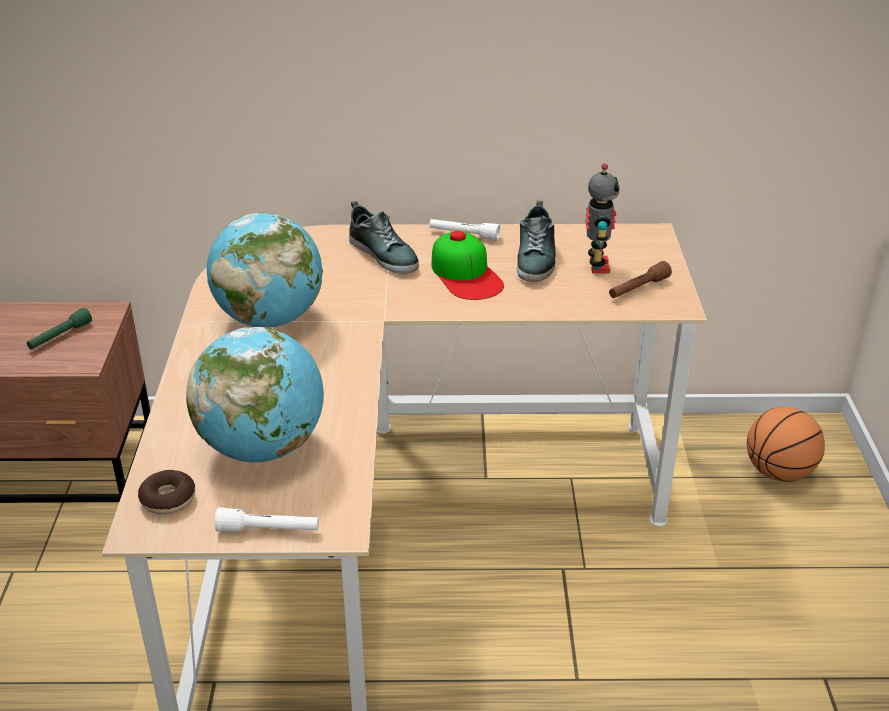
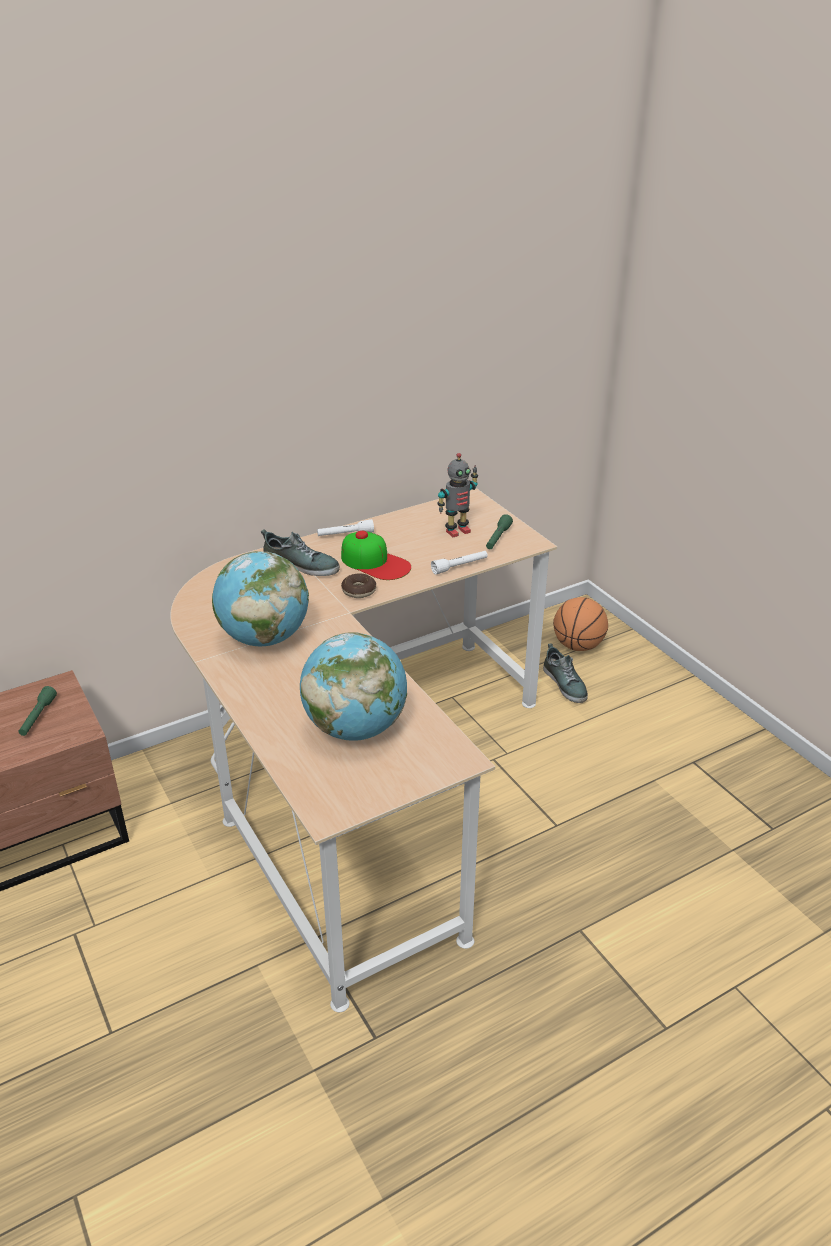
camera: 30 degrees left, 0 degrees up
donut [138,470,195,514] -> donut moved to [341,573,376,598]
white flashlight [215,507,319,532] -> white flashlight moved to [431,551,488,575]
shoe [517,201,555,282] -> shoe moved to [543,643,588,703]
toy robot [585,164,620,273] -> toy robot turned 90 degrees clockwise [437,453,478,537]
brown flashlight [609,261,672,298] -> green flashlight [486,514,513,549]

